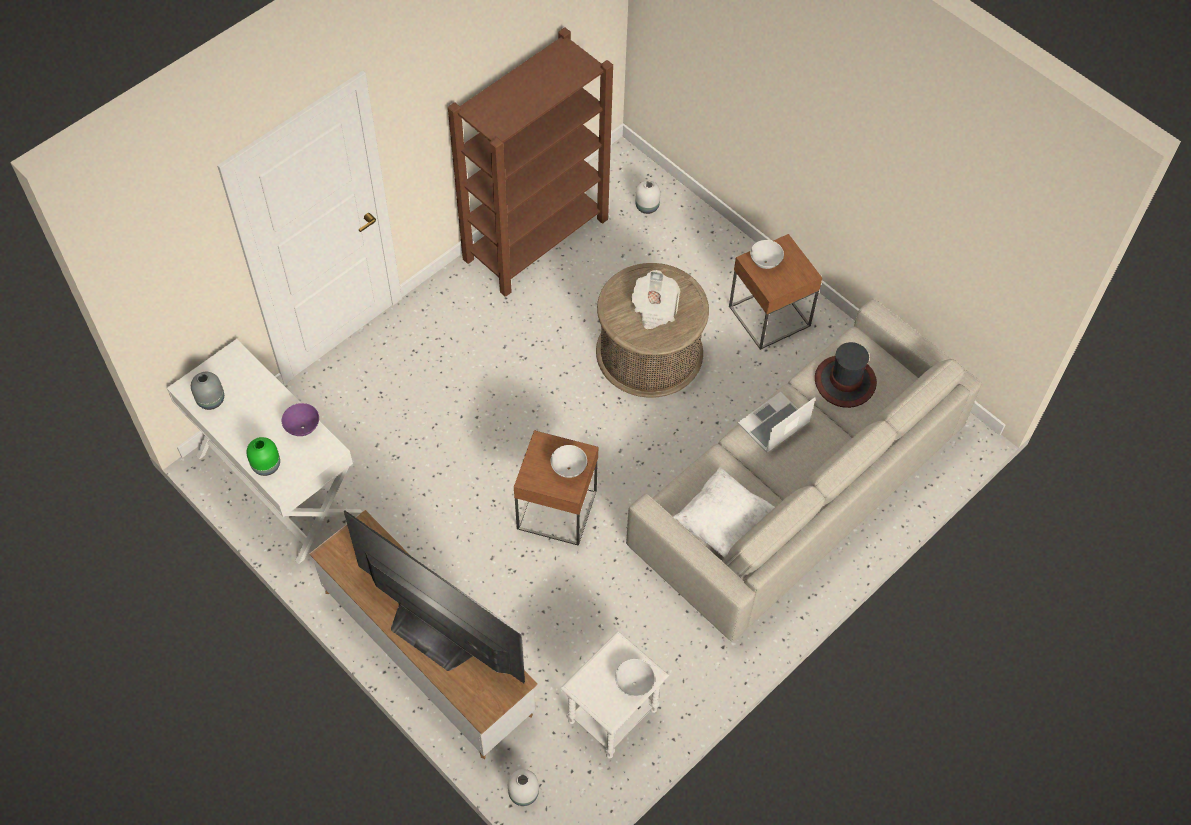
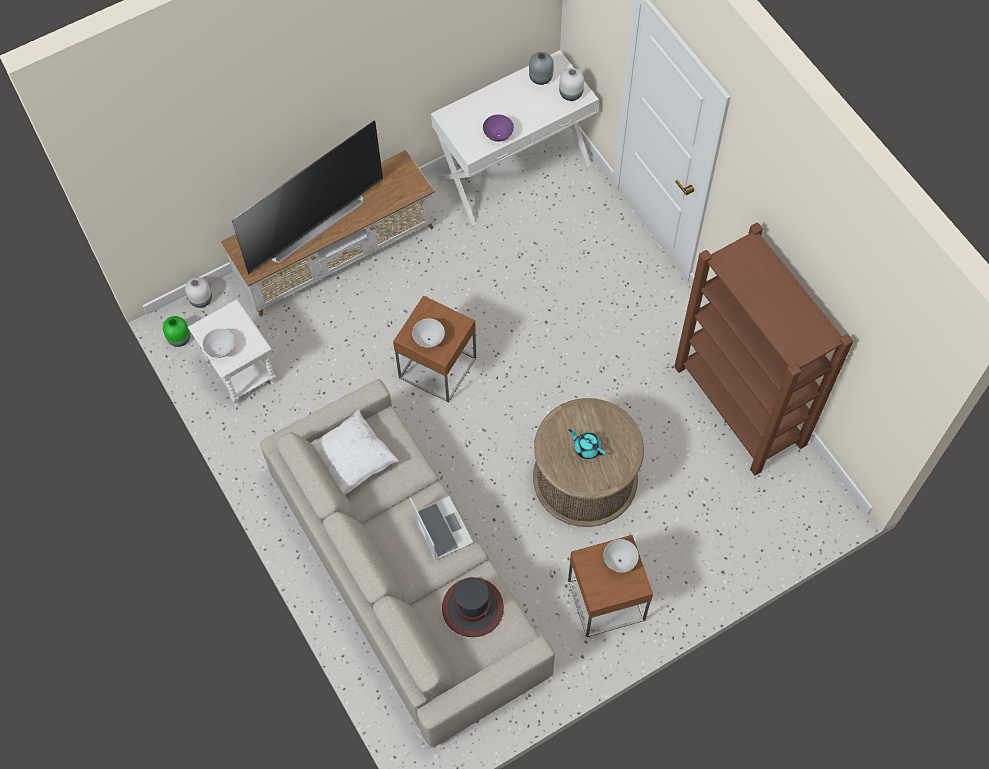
camera: 105 degrees right, 5 degrees up
green vase [246,437,280,476] -> green vase moved to [163,316,190,347]
newspaper [631,270,680,329] -> turquoise teapot [569,429,606,459]
white vase [635,181,660,214] -> white vase moved to [559,68,584,101]

